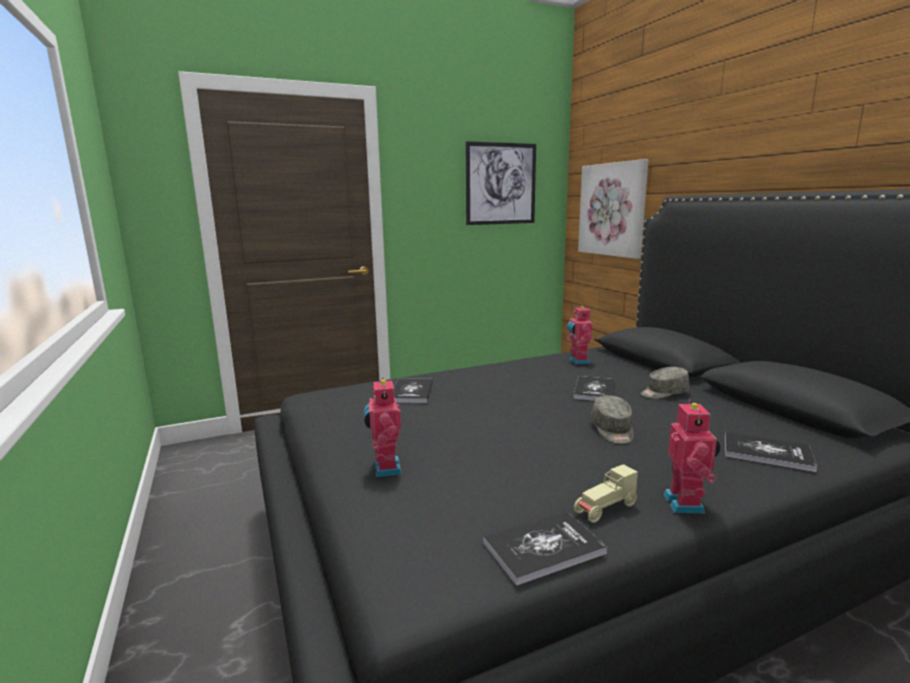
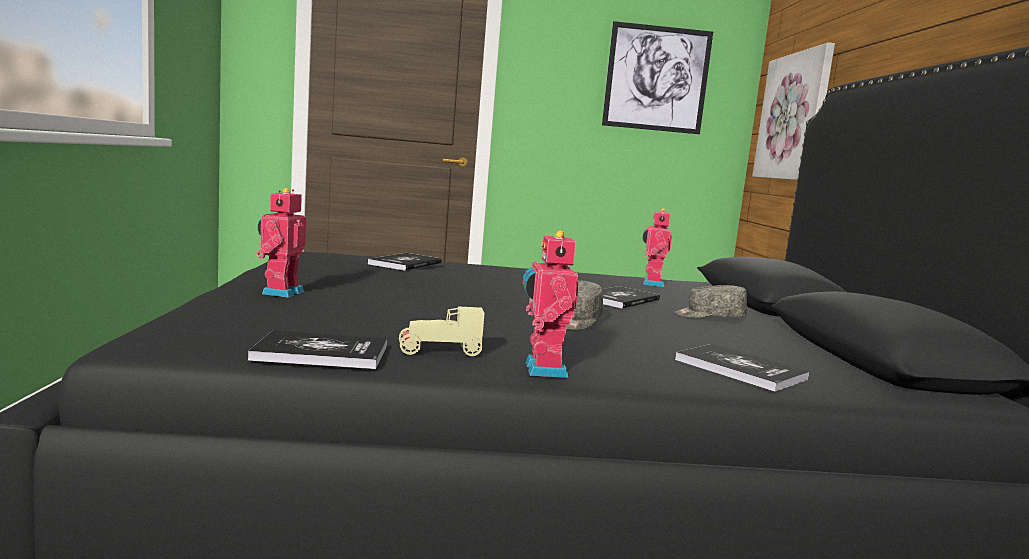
camera: 20 degrees right, 5 degrees down
toy robot [664,400,721,514] -> toy robot turned 150 degrees clockwise [523,231,579,378]

